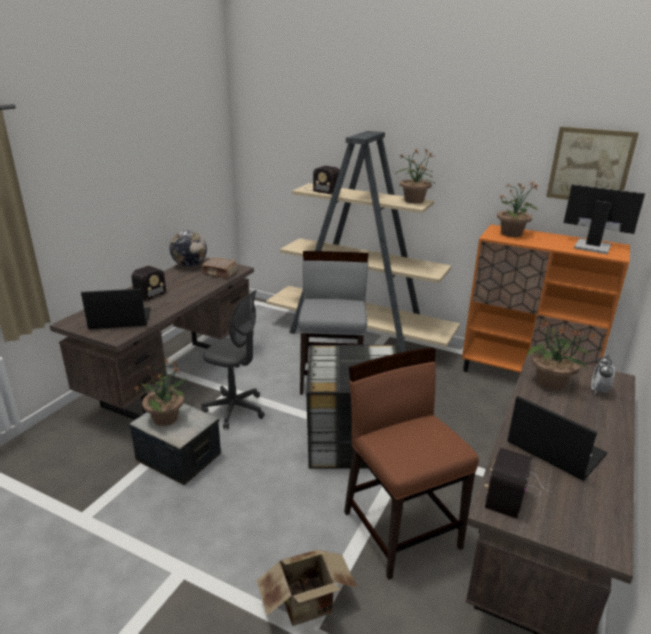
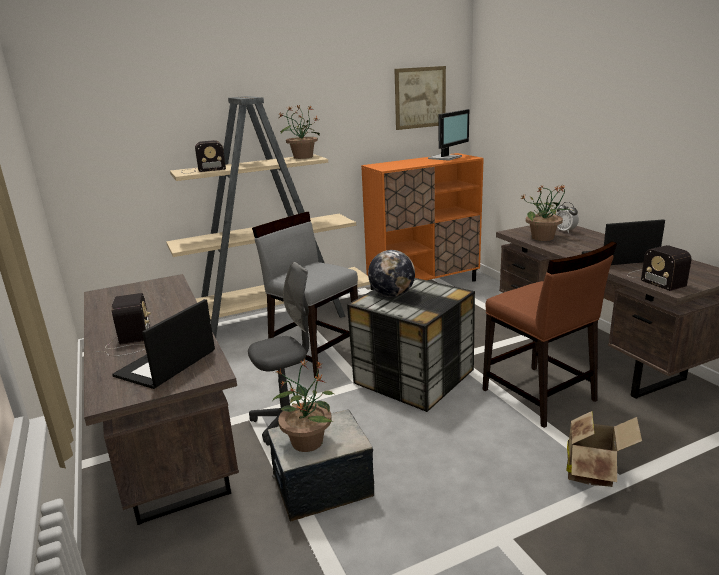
camera: 50 degrees left, 5 degrees down
globe [170,230,207,267] -> globe moved to [368,250,415,297]
brown book [201,258,238,279] -> none
brown chair [344,347,479,580] -> brown chair turned 135 degrees counterclockwise [482,241,617,428]
potted plant [497,182,538,237] -> none
monitor [564,184,645,254] -> monitor turned 150 degrees clockwise [428,109,469,161]

